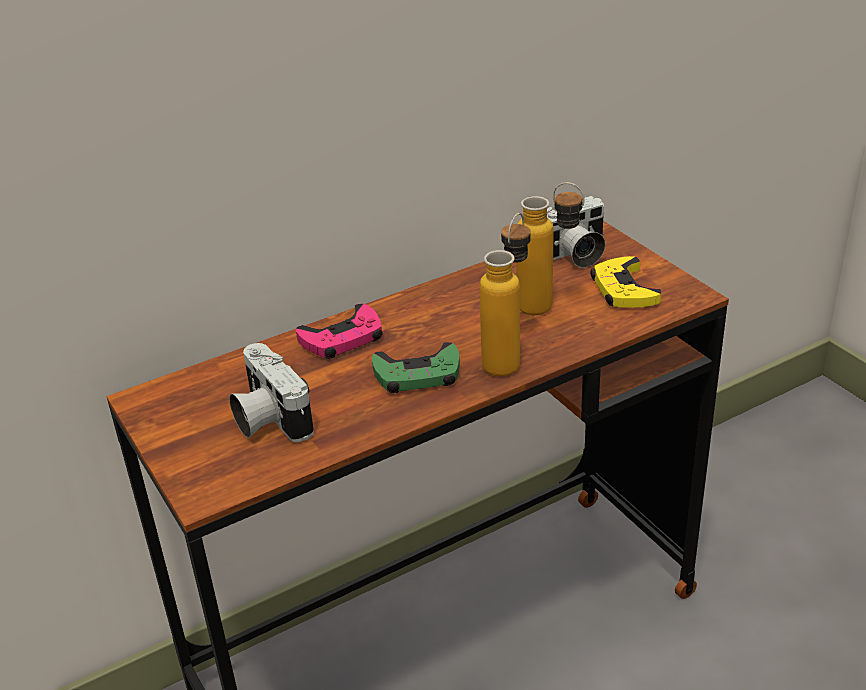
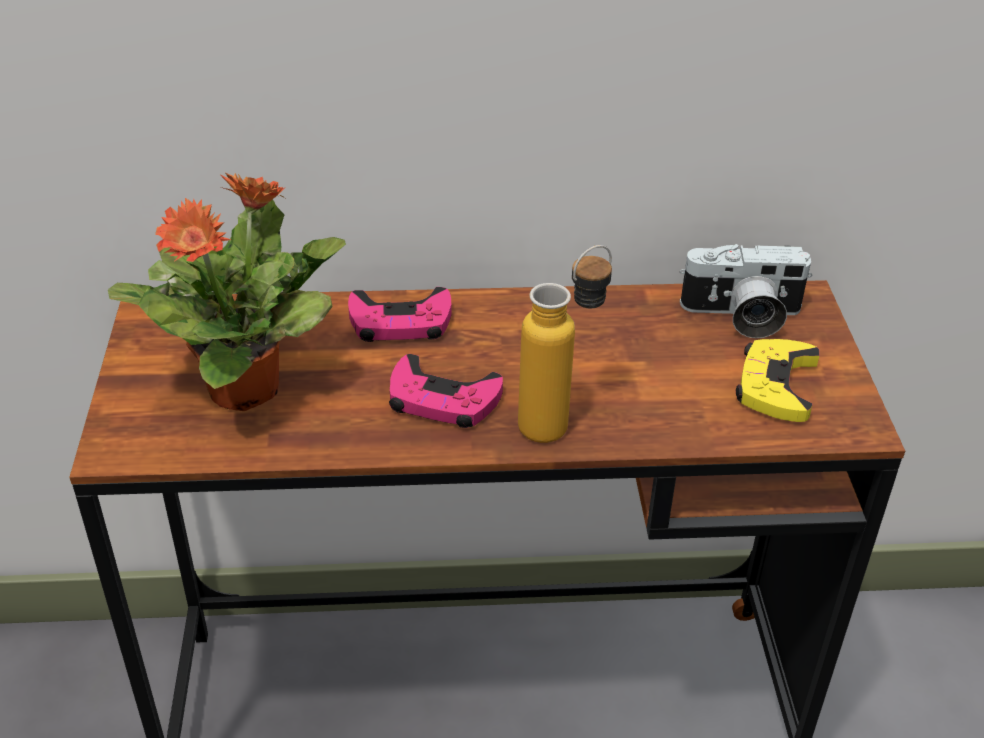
camera: 25 degrees right, 5 degrees up
camera [229,343,314,442] -> potted plant [108,173,346,411]
green game controller [372,342,460,393] -> pink game controller [389,354,503,428]
bottle [517,182,584,315] -> none

